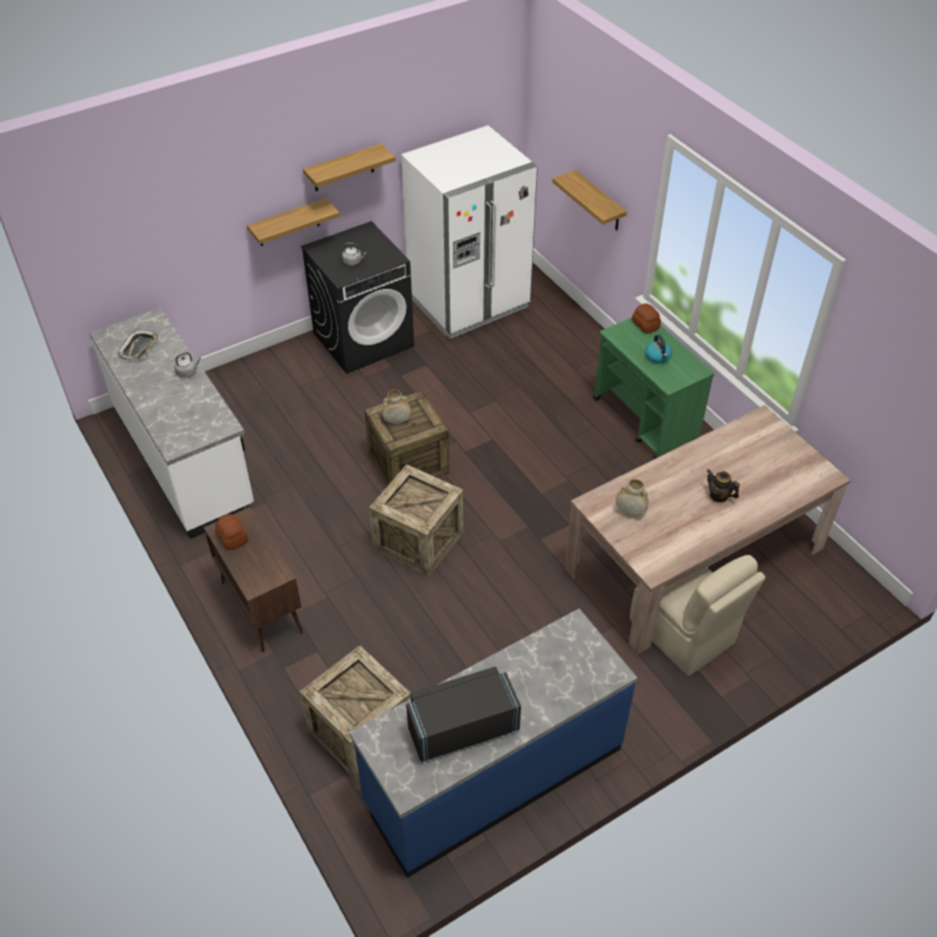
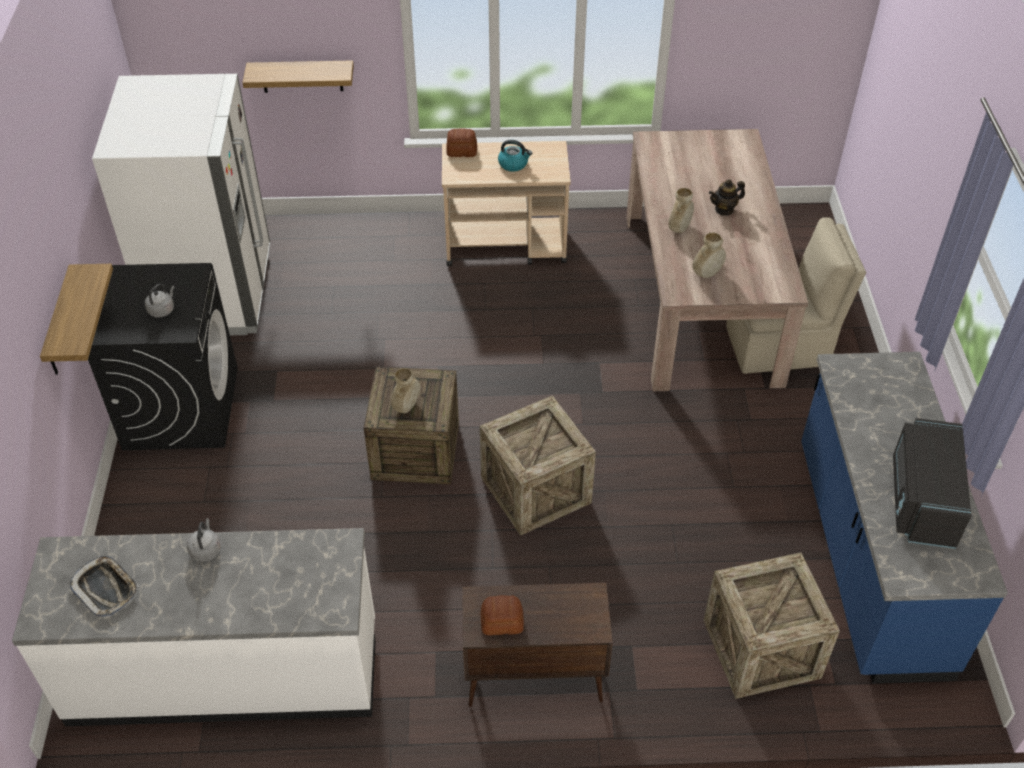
camera: 60 degrees left, 0 degrees up
shelf [303,143,396,191] -> none
green cart [593,318,715,459] -> beige cart [442,141,571,266]
none -> beige vase [668,188,694,233]

